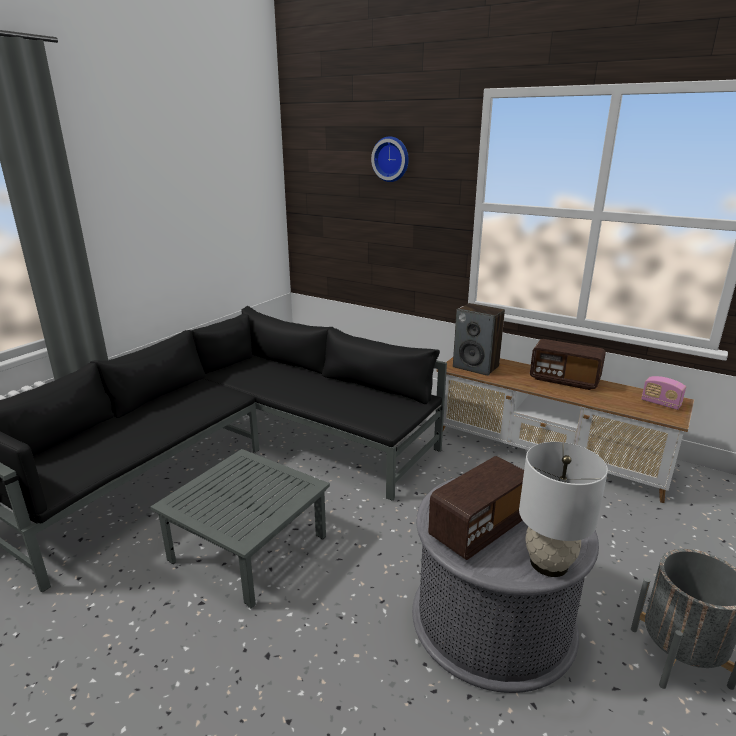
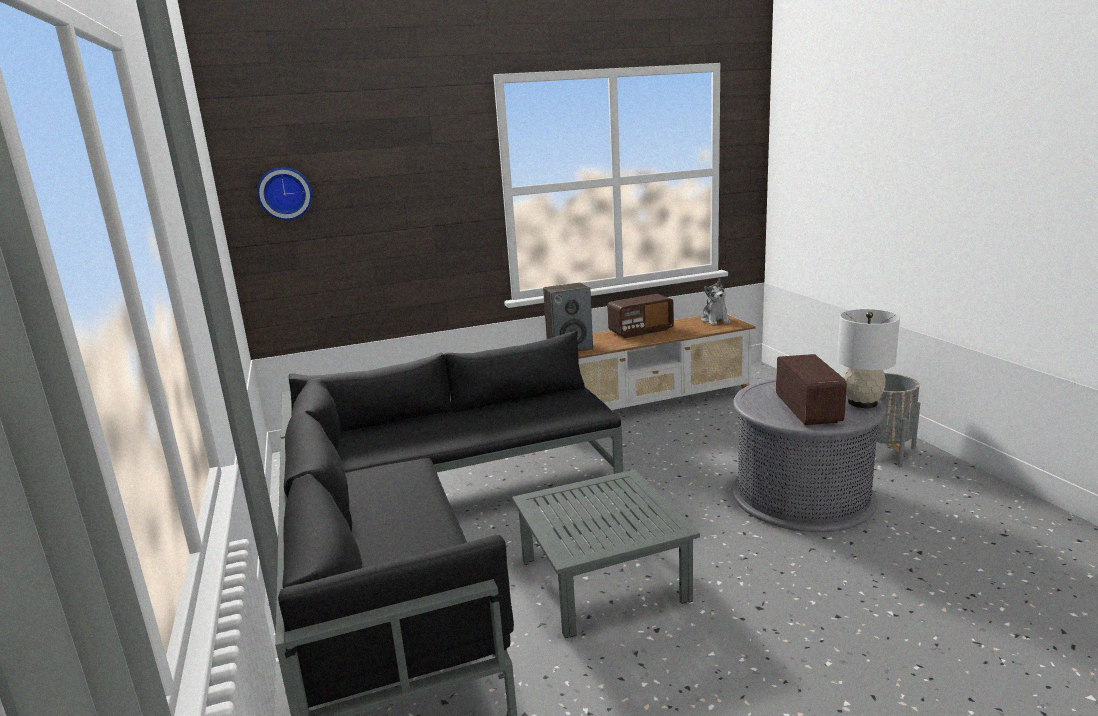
camera: 50 degrees left, 5 degrees down
wall clock [371,136,409,182] -> wall clock moved to [257,167,312,220]
radio [641,376,686,410] -> plush toy [701,279,730,325]

